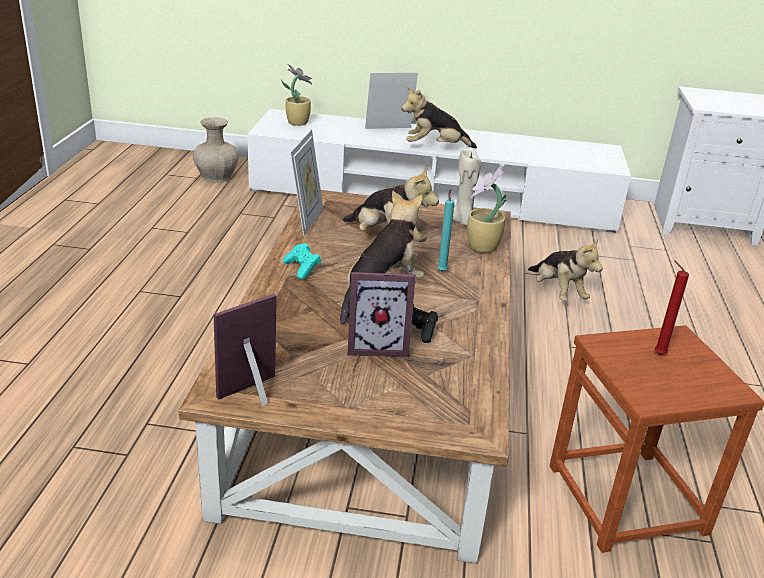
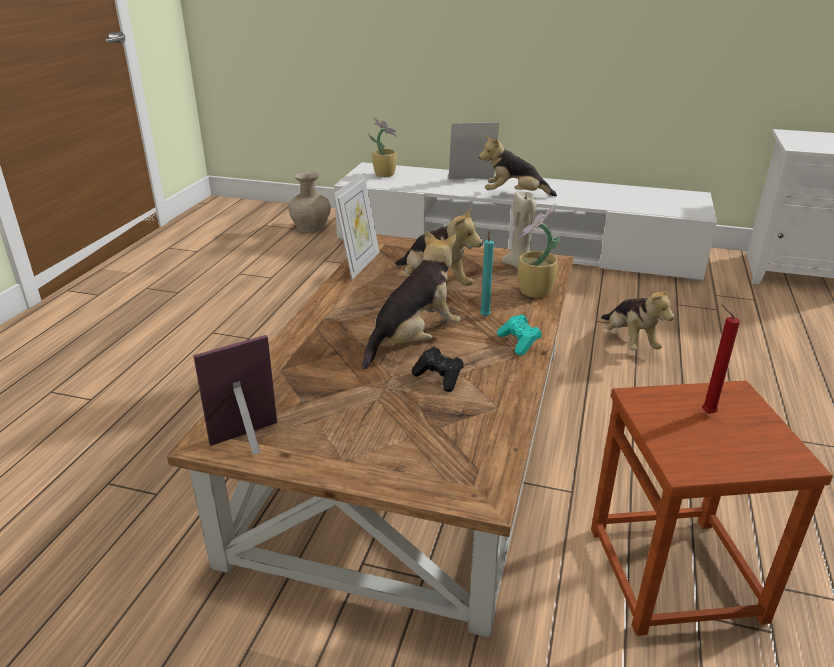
camera: 10 degrees right, 0 degrees up
turquoise game controller [283,243,321,280] -> turquoise game controller moved to [497,314,542,356]
picture frame [348,272,416,357] -> none

